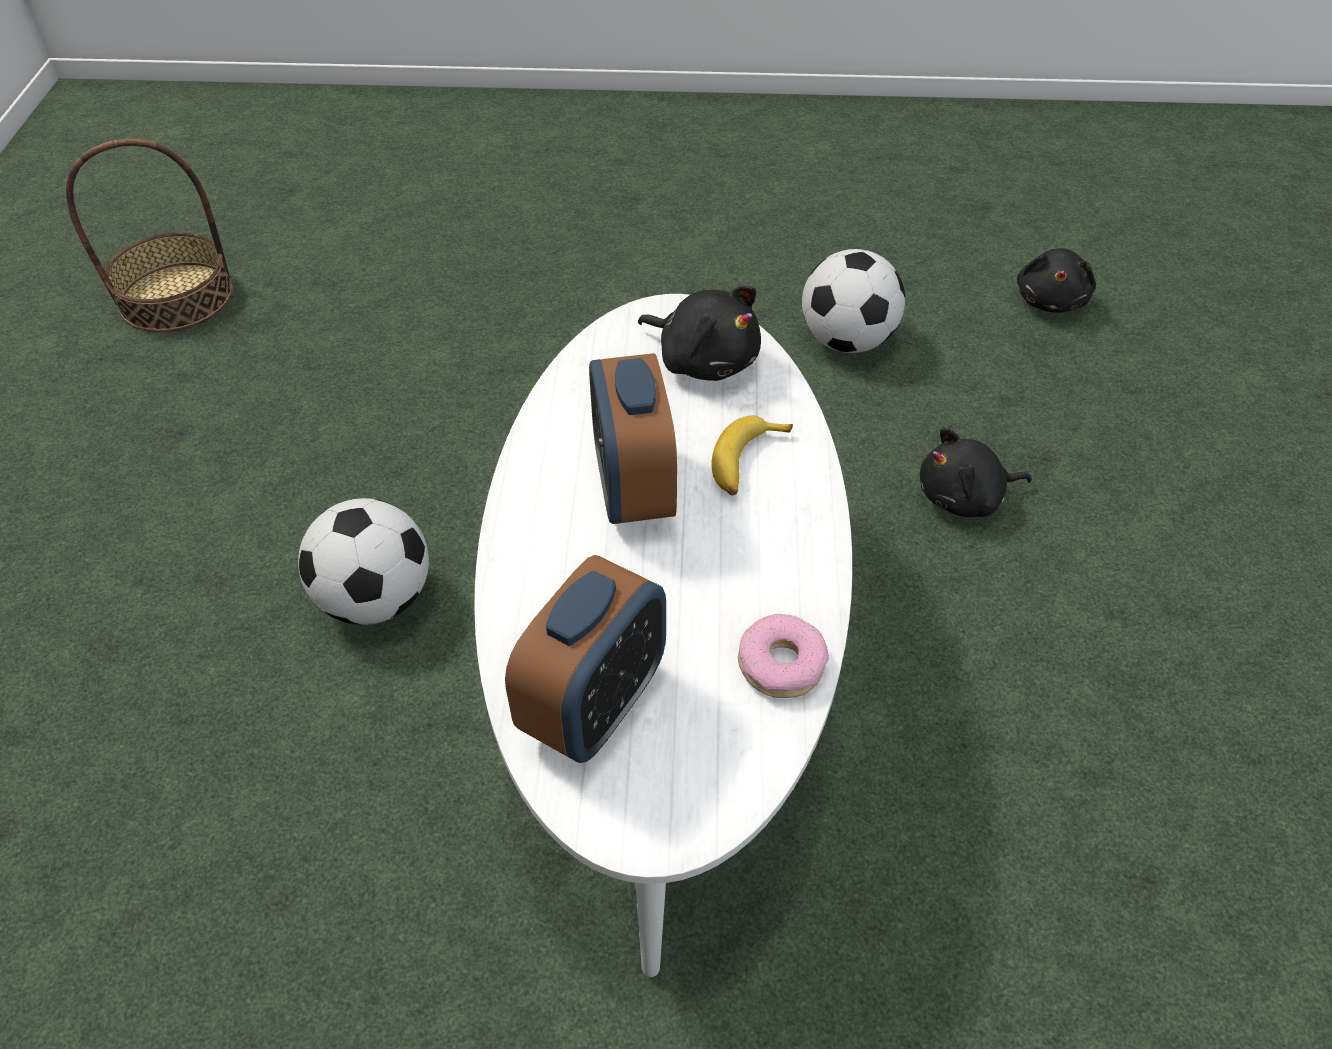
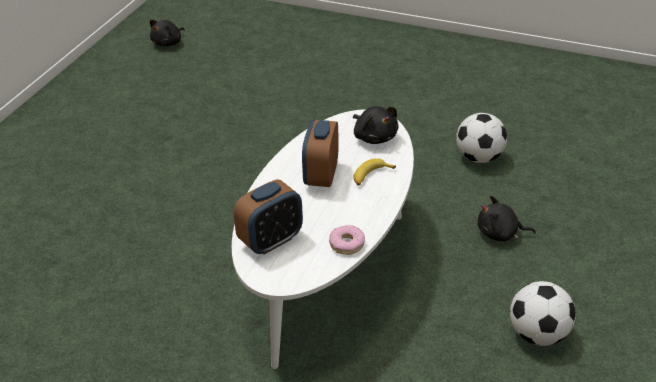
camera: 20 degrees right, 10 degrees down
basket [66,139,233,333] -> none
football [298,498,429,625] -> football moved to [510,281,576,346]
black plush toy [1017,248,1096,313] -> black plush toy moved to [150,19,185,46]

